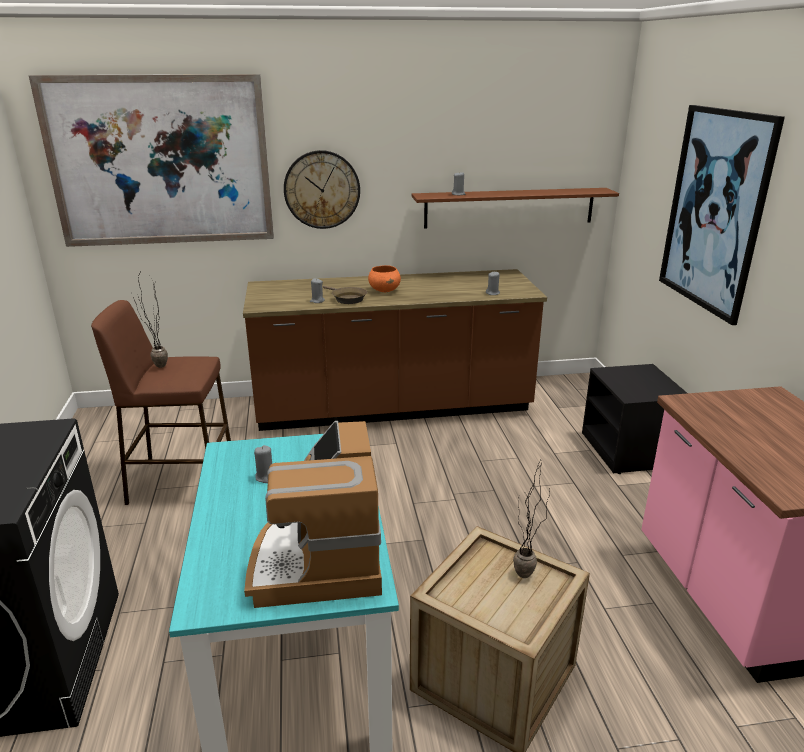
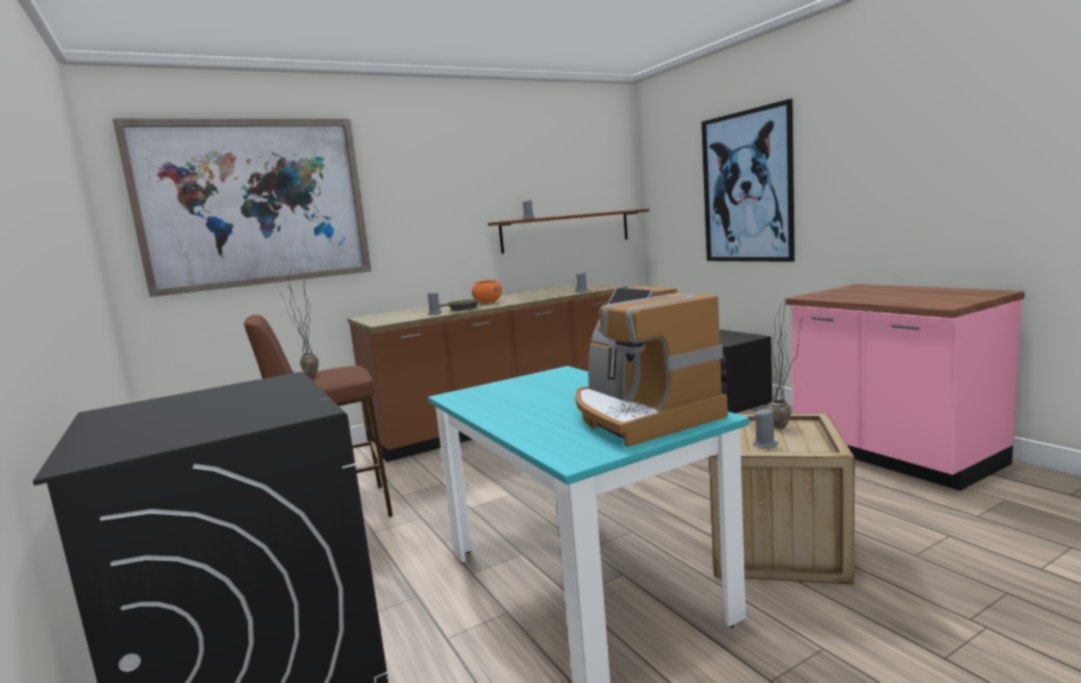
camera: 20 degrees left, 15 degrees down
grey candle [254,445,272,483] -> grey candle moved to [753,408,778,448]
wall clock [284,150,360,229] -> none

